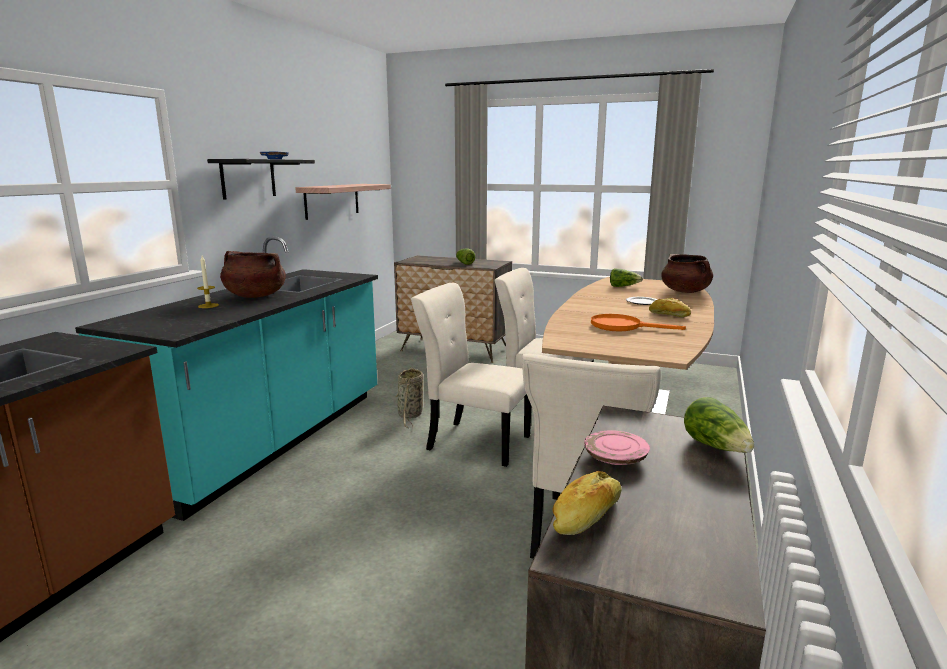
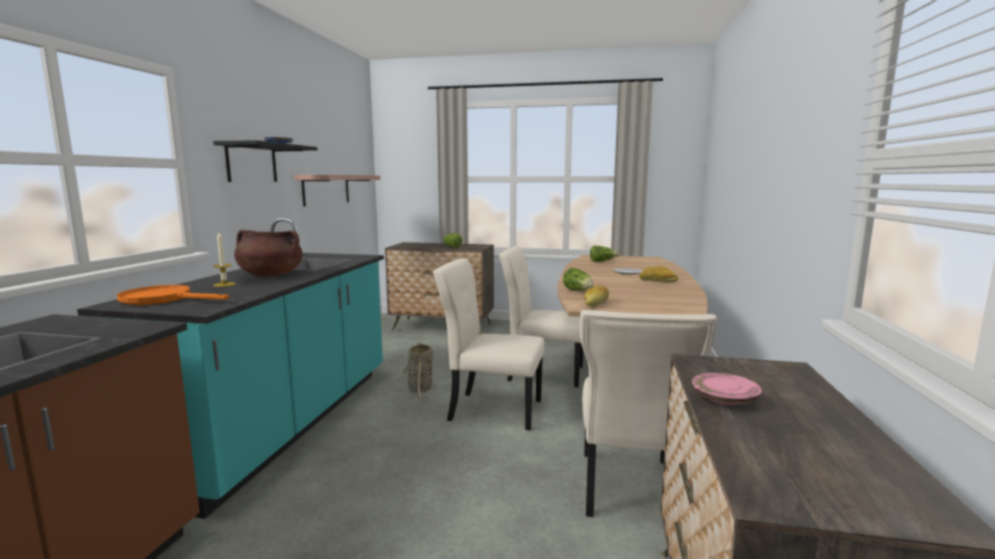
camera: 10 degrees left, 5 degrees down
bread [552,471,622,535] -> bread moved to [584,285,609,307]
orange frying pan [591,314,686,331] -> orange frying pan moved to [117,285,229,305]
brown cooking pot [661,254,713,293] -> none
lettuce [684,397,754,453] -> lettuce moved to [563,268,594,290]

